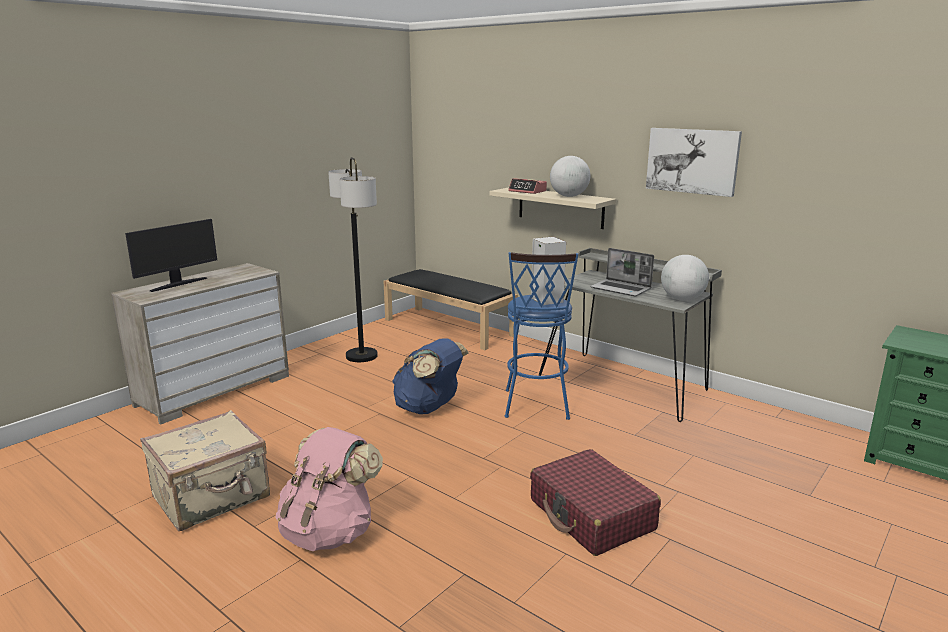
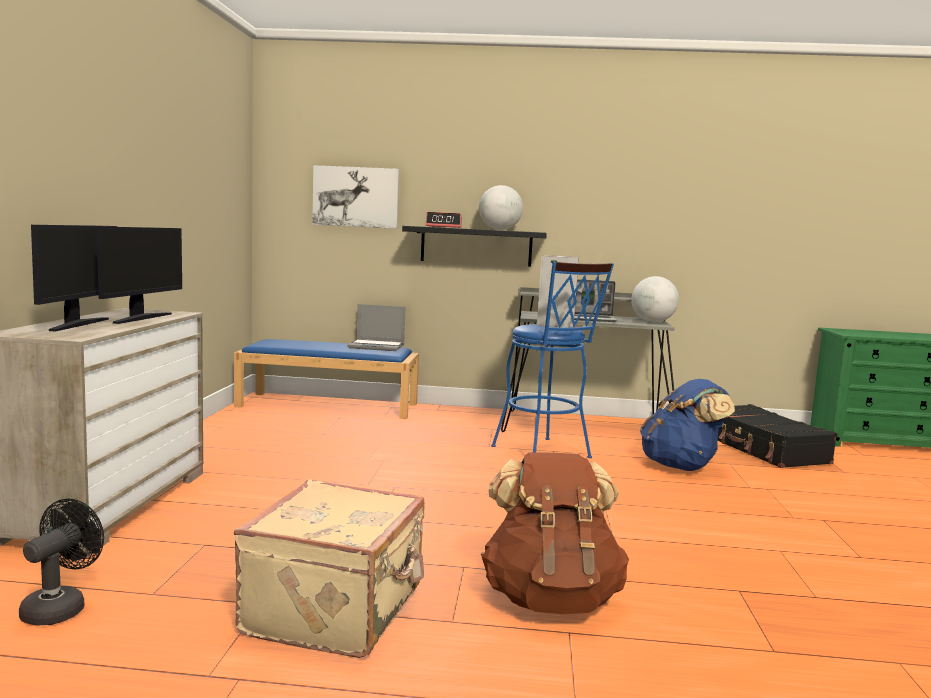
camera: 35 degrees left, 10 degrees down
pink backpack [275,427,383,551] -> brown backpack [481,452,629,614]
floor lamp [328,157,378,362] -> none
black bench [383,269,518,350] -> blue bench [234,339,419,419]
blue backpack [392,338,469,414] -> blue backpack moved to [640,379,735,471]
beige shelf [489,188,616,229] -> black shelf [402,226,547,267]
red suitcase [530,449,661,556] -> none
picture [646,128,742,197] -> picture moved to [312,165,400,229]
none -> black fan [19,499,104,626]
none -> monitor [97,226,182,324]
none -> laptop [347,304,405,351]
none -> black suitcase [718,404,837,468]

